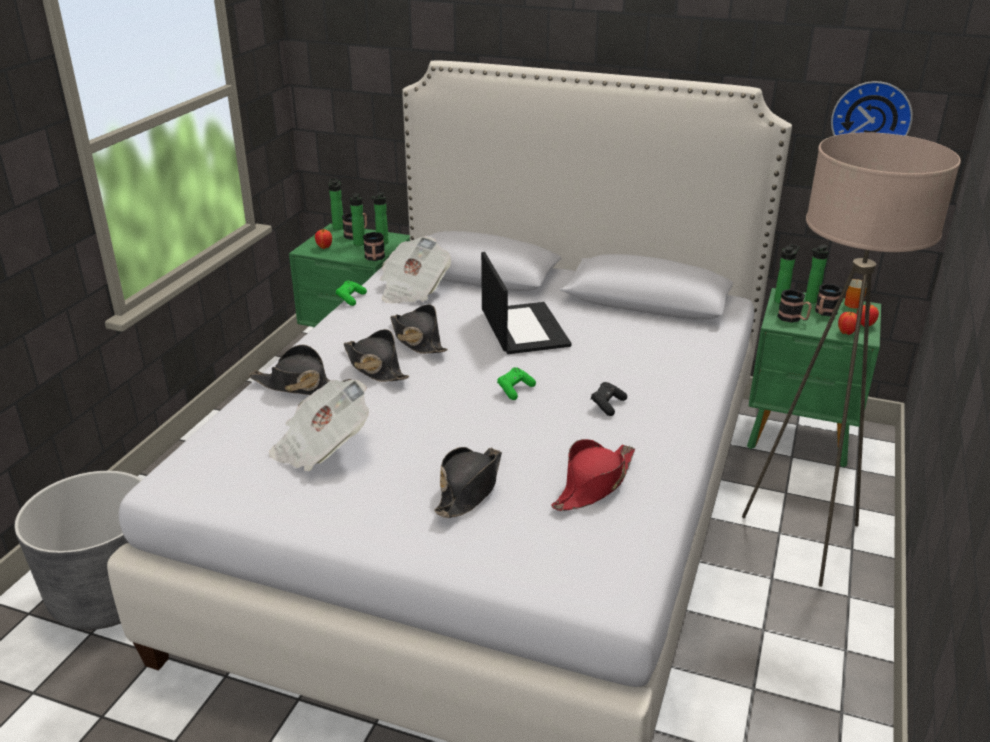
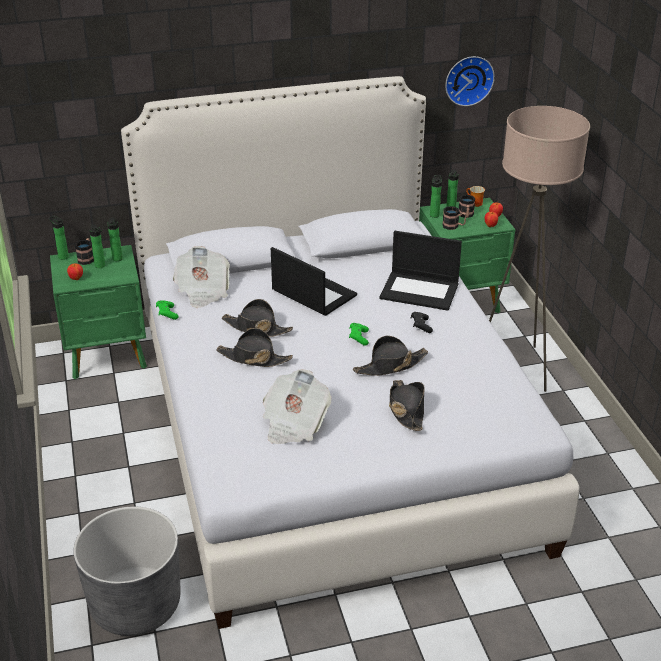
camera: 35 degrees left, 5 degrees up
black hat [249,345,351,395] -> black hat moved to [353,336,428,376]
mug [363,232,385,261] -> none
red hat [551,439,635,511] -> none
none -> laptop [379,231,462,311]

